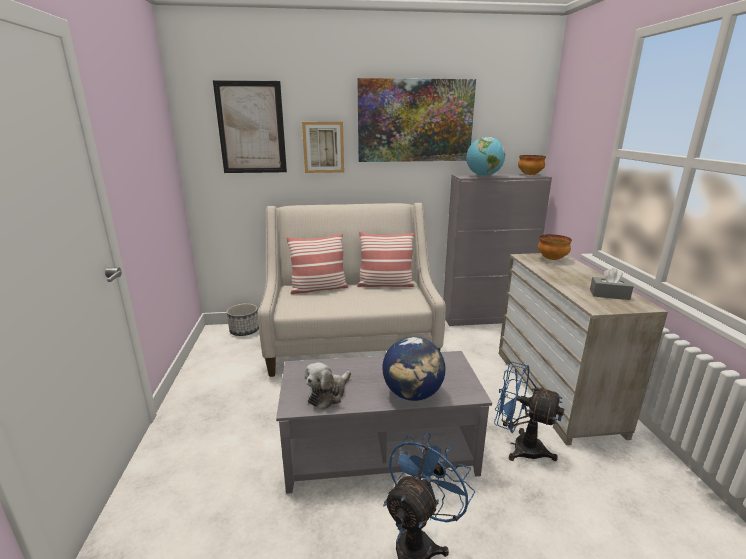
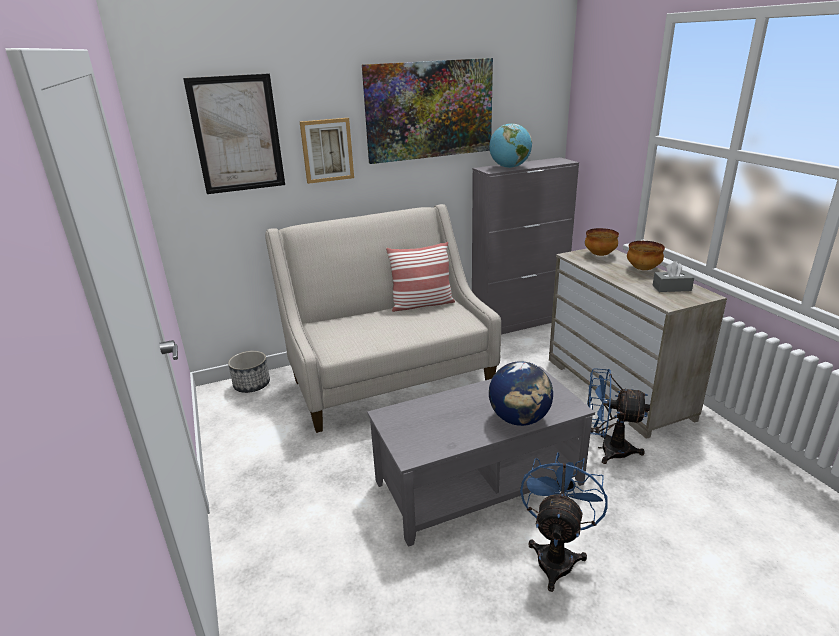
camera: 15 degrees left, 5 degrees up
pillow [286,234,348,294] -> none
plush toy [304,362,351,410] -> none
bowl [518,155,546,175] -> bowl moved to [627,241,665,270]

